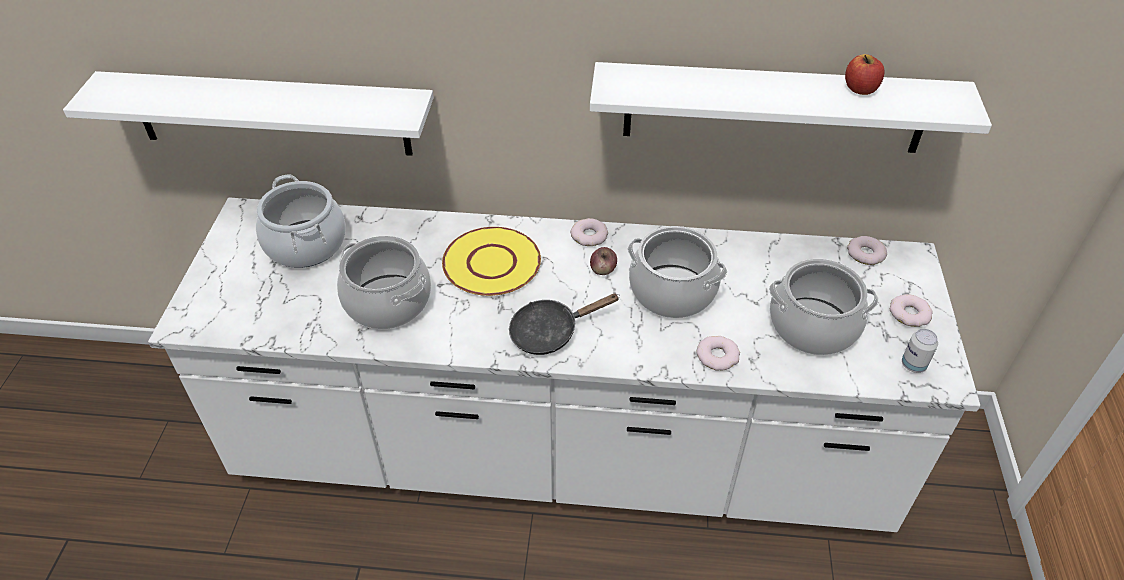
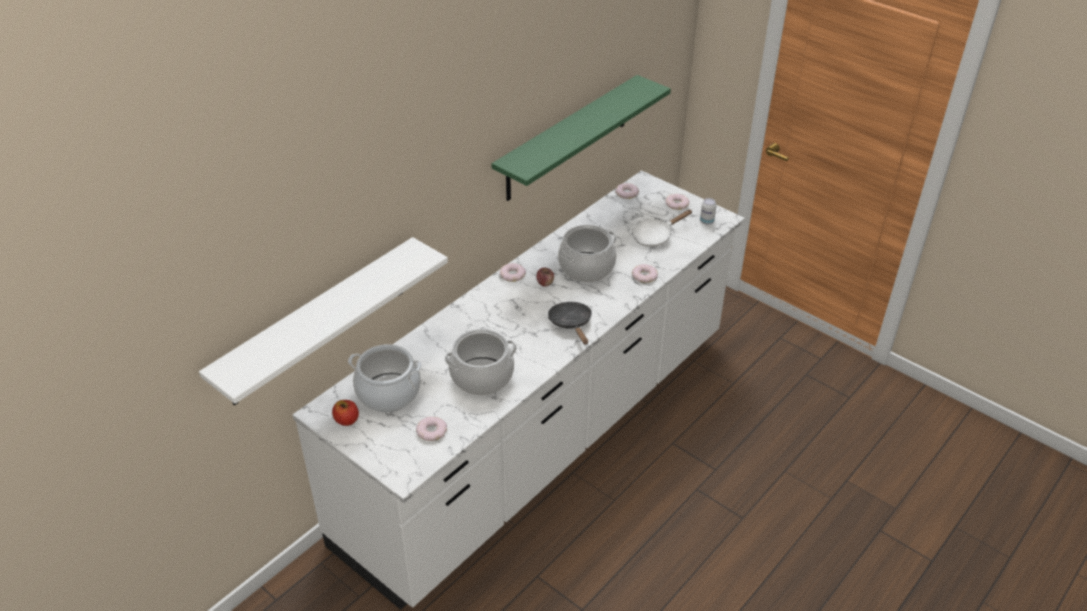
camera: 55 degrees left, 5 degrees down
yellow plate [442,227,541,296] -> none
black frying pan [509,293,620,355] -> black frying pan turned 150 degrees clockwise [548,302,592,345]
white shelf [590,62,992,153] -> green shelf [492,75,671,201]
cooking pot [769,259,878,355] -> white frying pan [632,209,692,247]
apple [845,54,885,95] -> apple moved to [332,400,359,426]
none -> donut [416,417,447,441]

